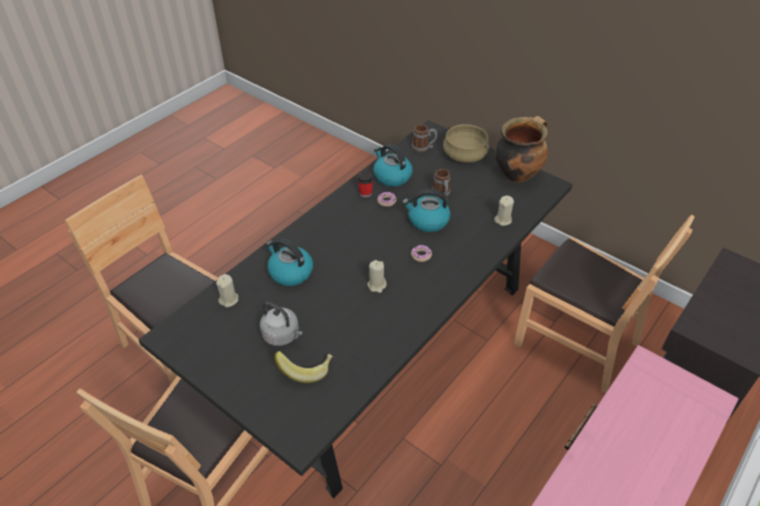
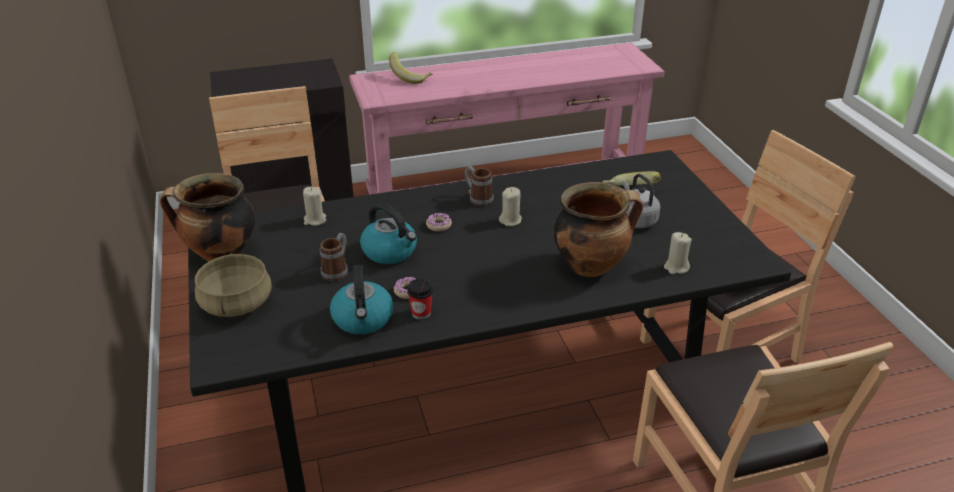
camera: 145 degrees left, 10 degrees down
kettle [266,238,313,286] -> cooking pot [554,182,643,277]
mug [412,125,437,152] -> mug moved to [465,166,494,206]
none -> banana [389,52,433,84]

